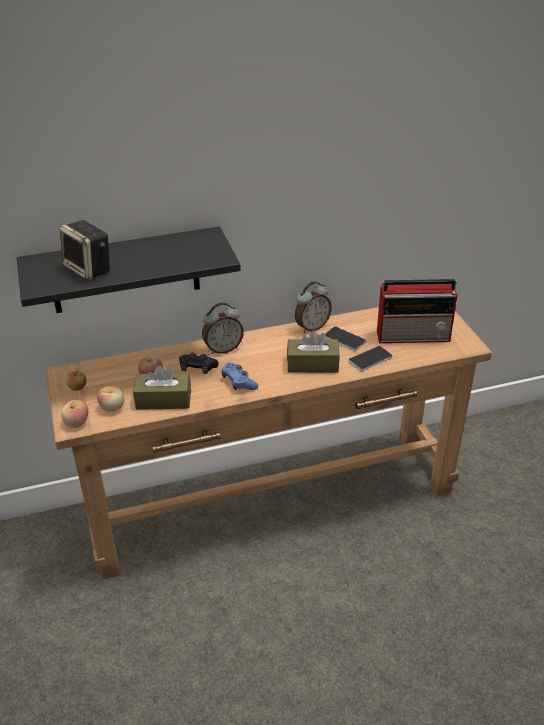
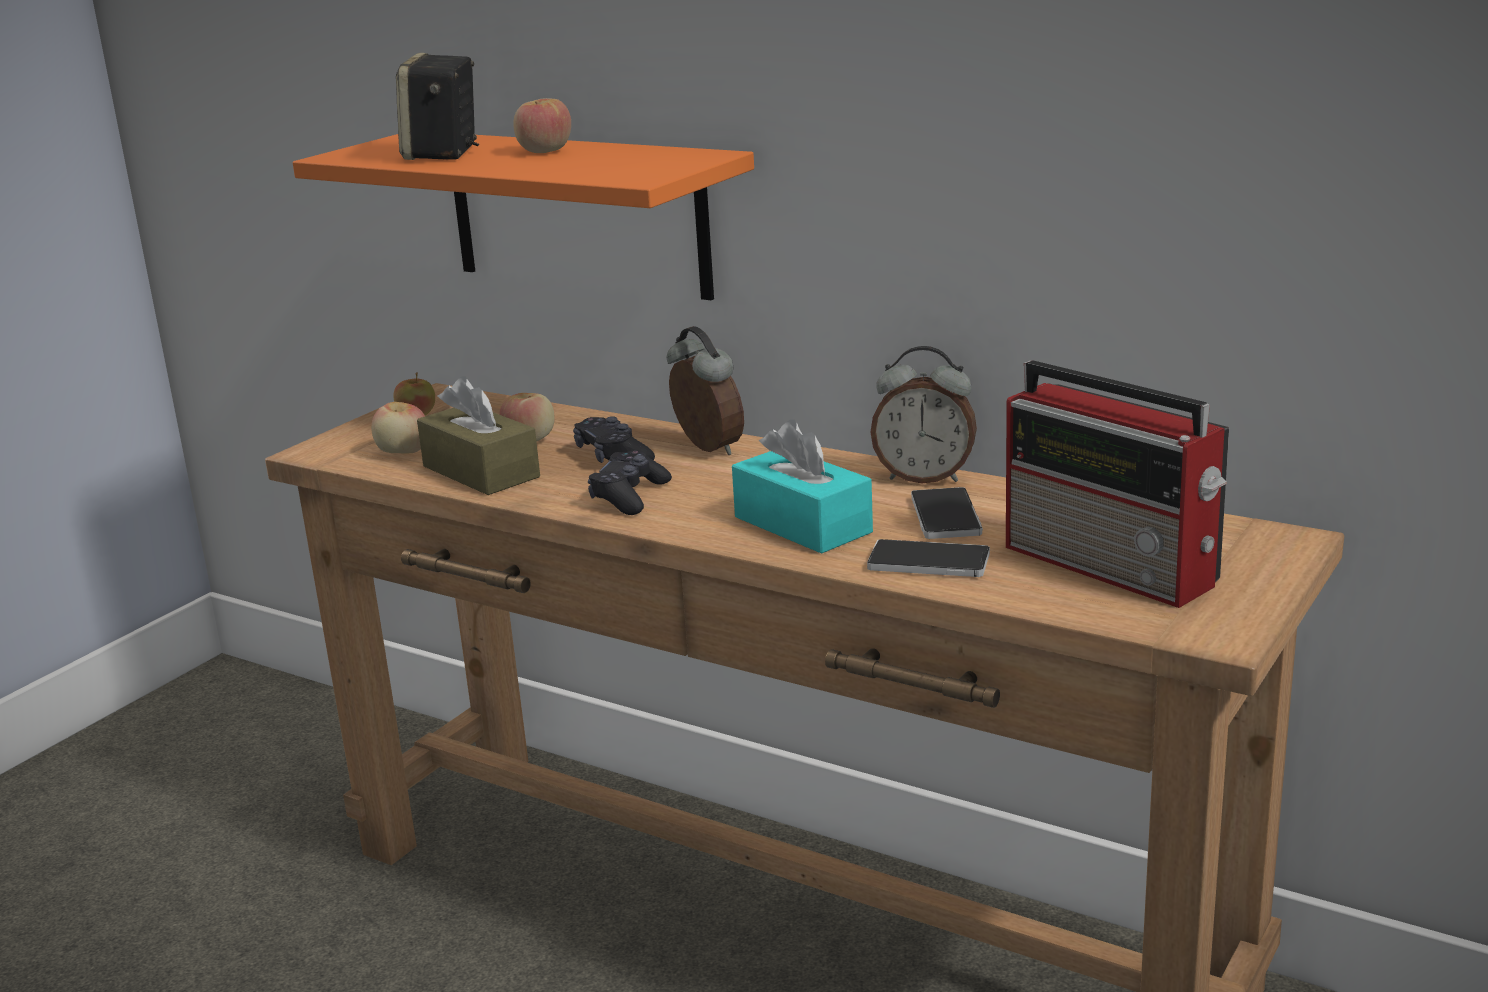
camera: 50 degrees right, 15 degrees down
black shelf [17,226,241,313] -> orange shelf [293,134,754,300]
apple [61,400,88,428] -> apple moved to [513,98,571,153]
alarm clock [202,302,244,354] -> alarm clock turned 150 degrees counterclockwise [667,326,744,455]
blue game controller [221,363,258,390] -> black game controller [588,450,672,515]
brown tissue box [287,331,340,373] -> turquoise tissue box [732,419,873,554]

